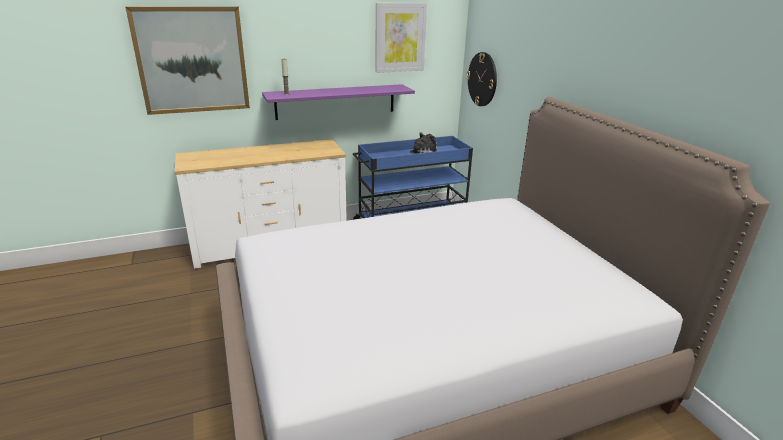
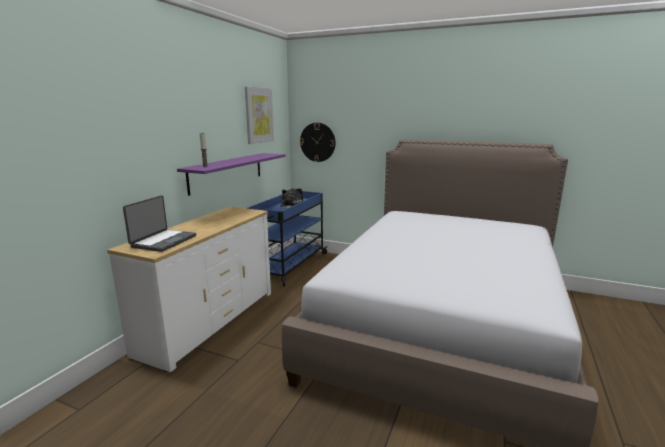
camera: 45 degrees left, 10 degrees down
picture [125,6,250,115] -> none
none -> laptop [123,195,197,252]

